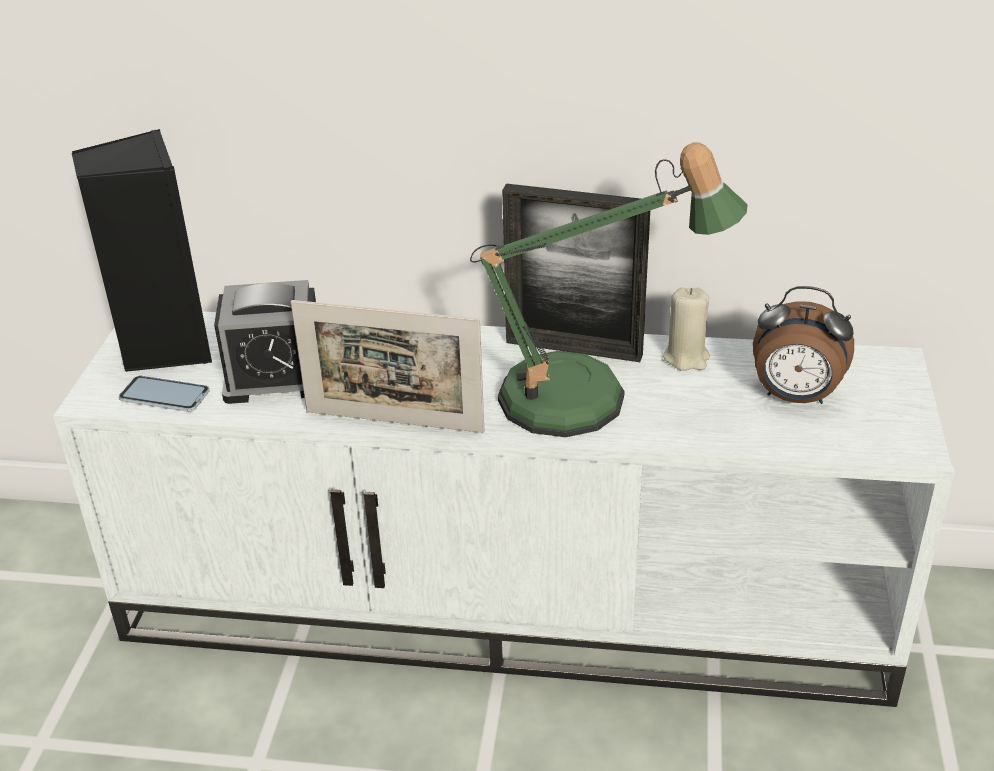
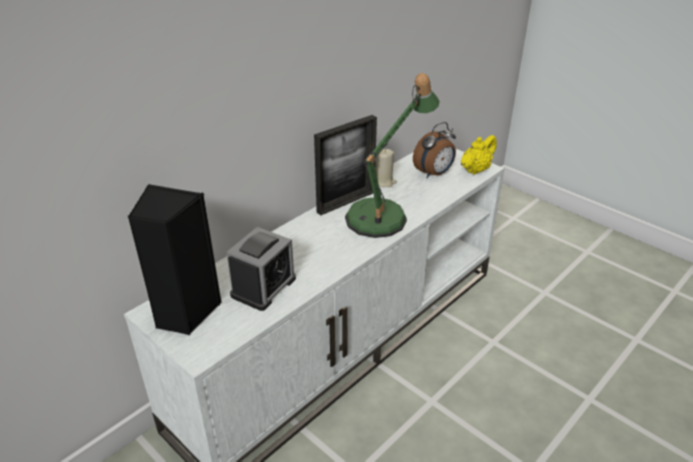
camera: 55 degrees left, 0 degrees up
phone [119,376,210,412] -> none
picture frame [291,300,484,433] -> none
none -> yellow teapot [461,135,497,175]

